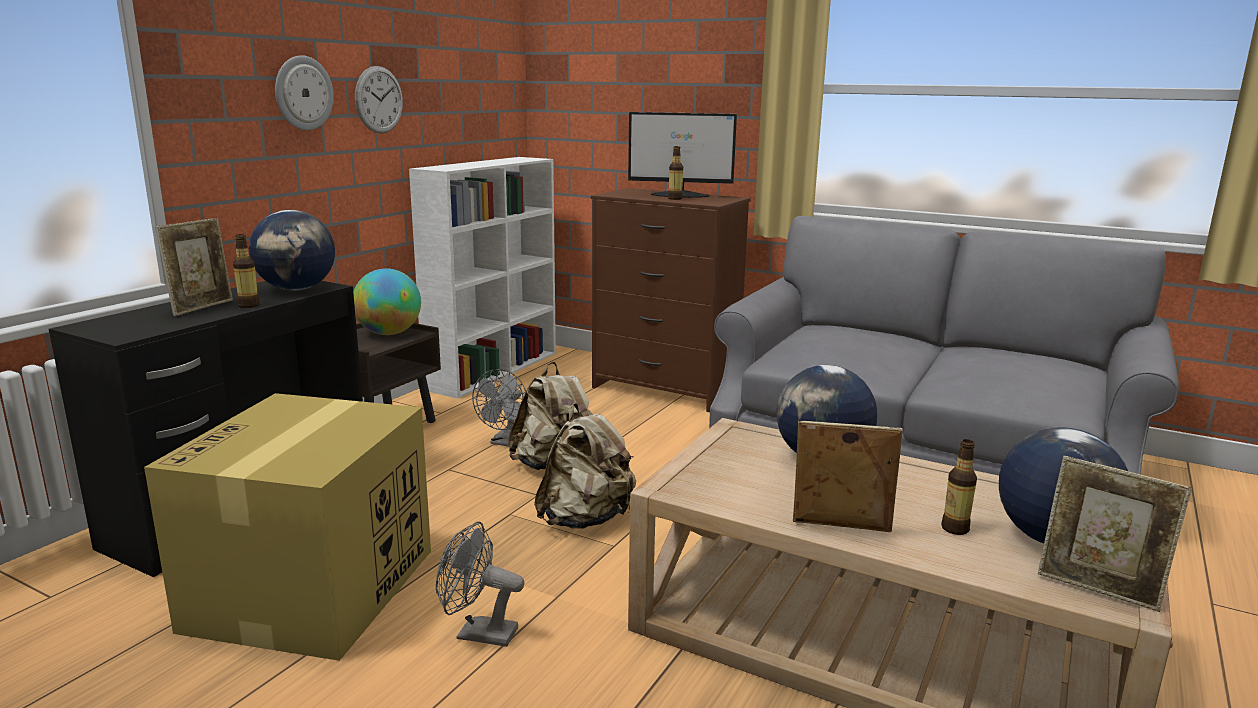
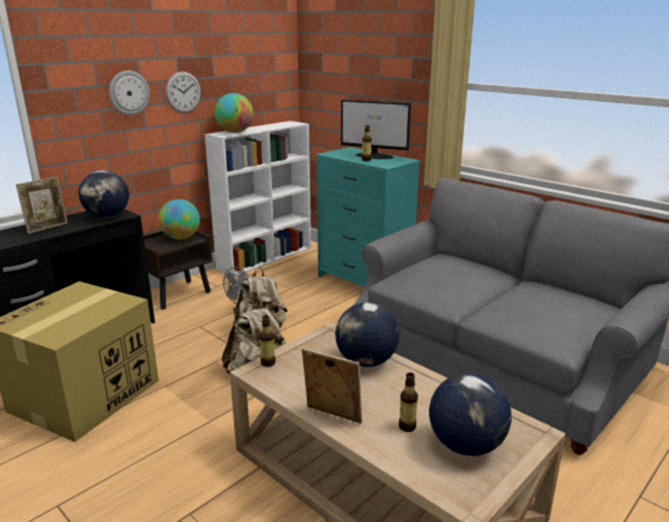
camera: 15 degrees right, 5 degrees up
bottle [233,234,260,308] -> bottle moved to [260,315,276,367]
grey fan [436,521,524,647] -> none
brown dresser [591,188,751,412] -> turquoise dresser [316,147,420,287]
picture frame [1038,456,1192,612] -> none
none -> globe [214,93,254,133]

